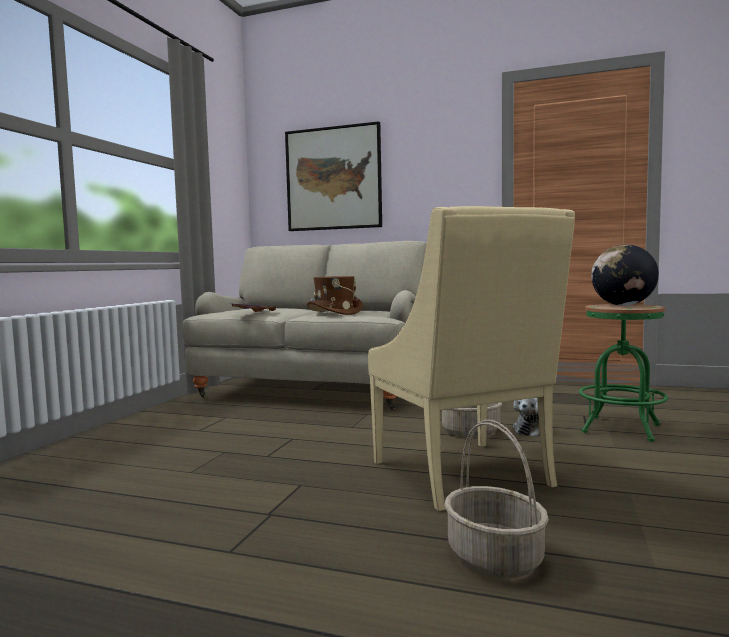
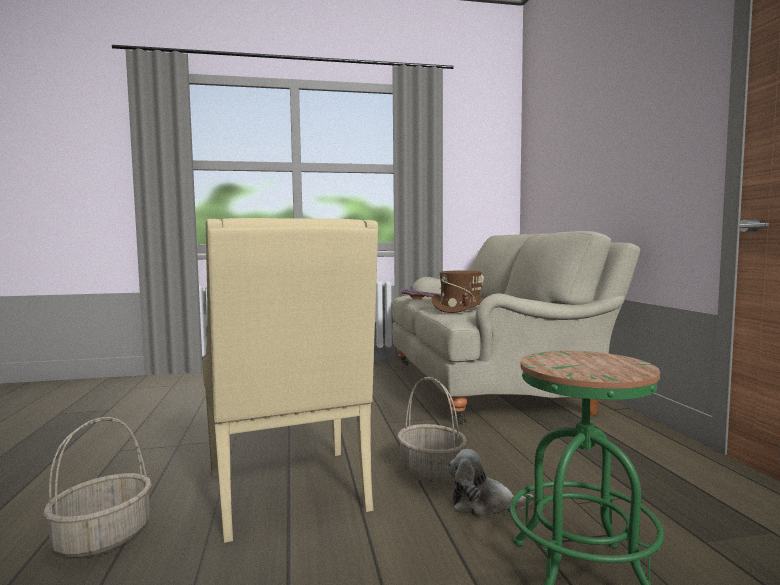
camera: 60 degrees right, 0 degrees up
picture [285,121,382,231] -> none
beige armchair [368,206,575,511] -> beige armchair turned 60 degrees counterclockwise [203,218,378,543]
globe [591,244,659,306] -> none

